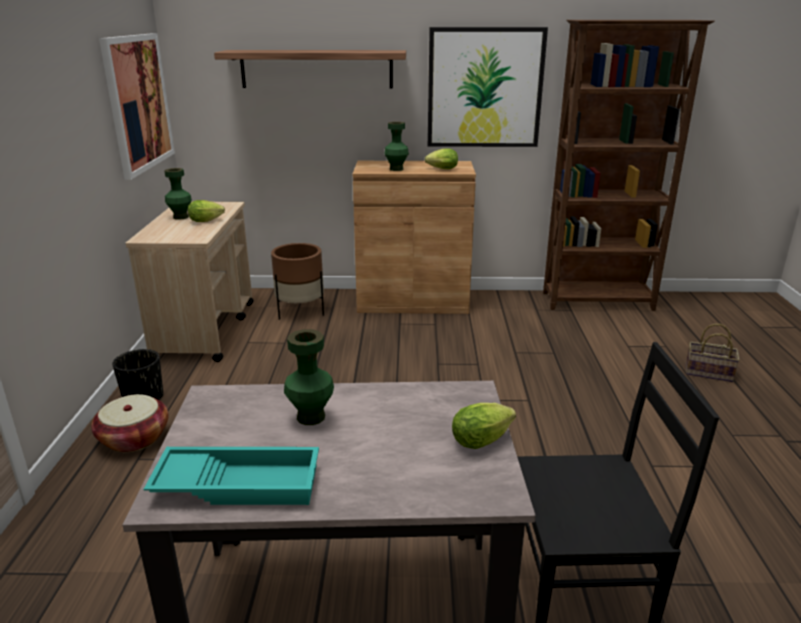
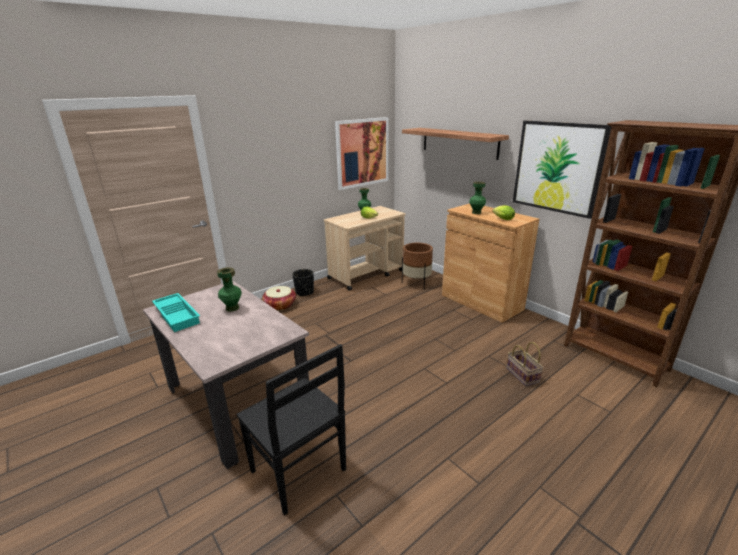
camera: 50 degrees right, 0 degrees up
lettuce [452,403,516,449] -> none
basket [686,324,740,382] -> basket moved to [506,342,543,386]

